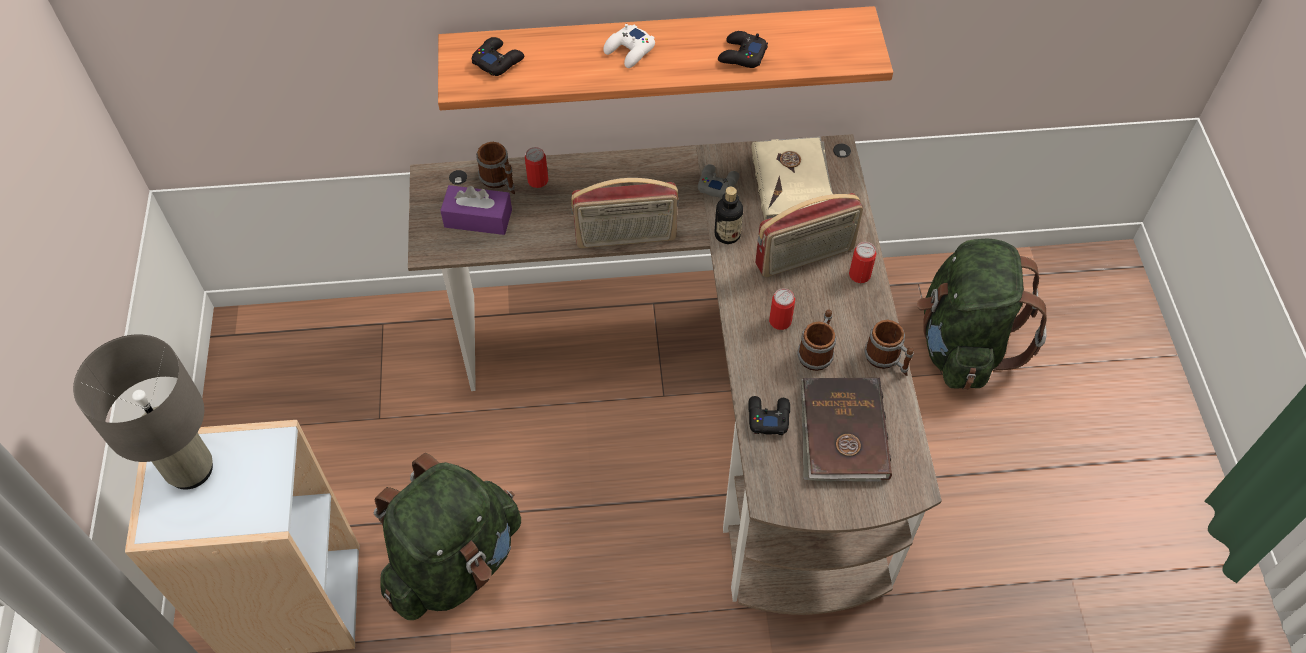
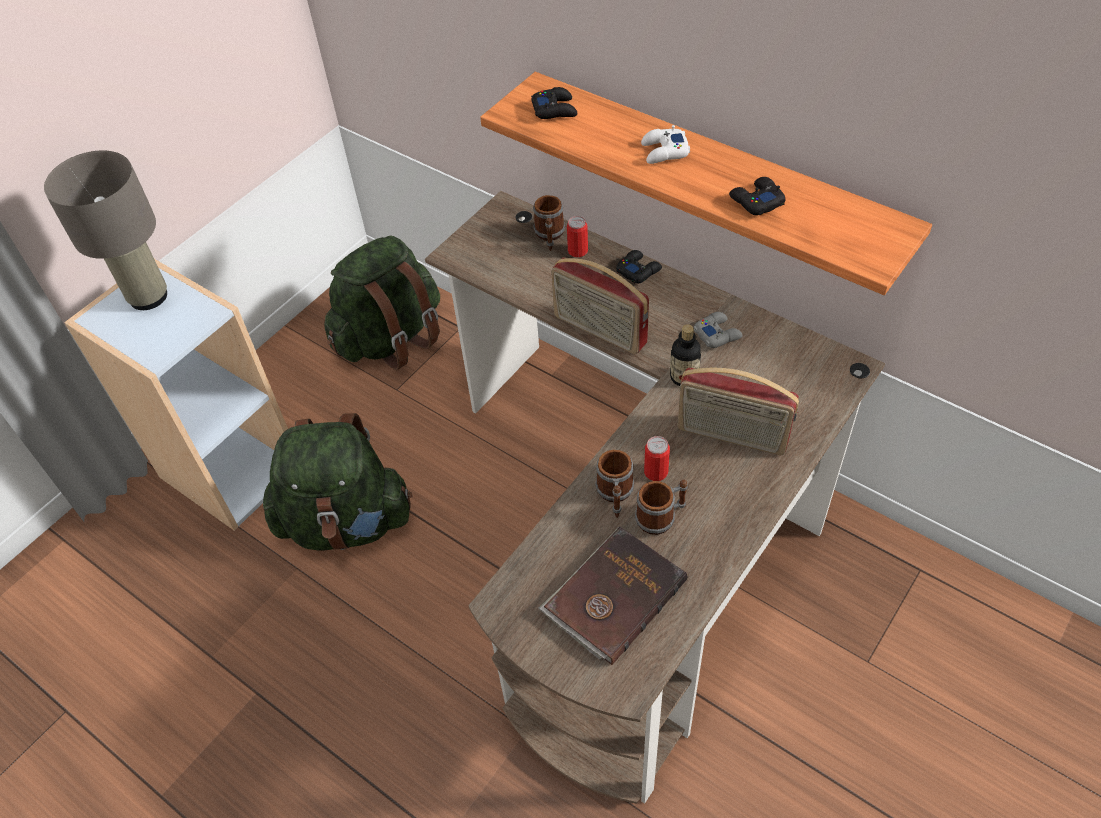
camera: 45 degrees right, 5 degrees down
purple tissue box [440,185,512,235] -> none
black game controller [748,396,790,435] -> black game controller moved to [616,250,662,284]
beige book [751,136,833,220] -> none
can [849,242,877,283] -> none
mug [864,320,914,376] -> mug moved to [595,450,634,518]
green backpack [917,238,1047,390] -> green backpack moved to [324,235,440,370]

